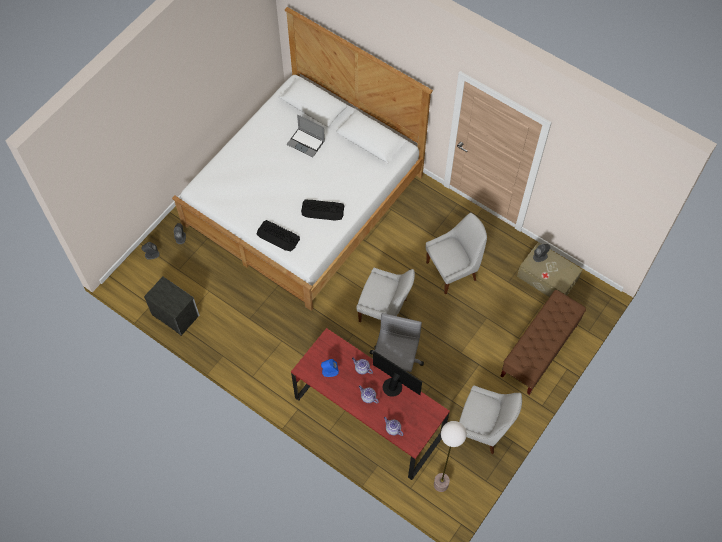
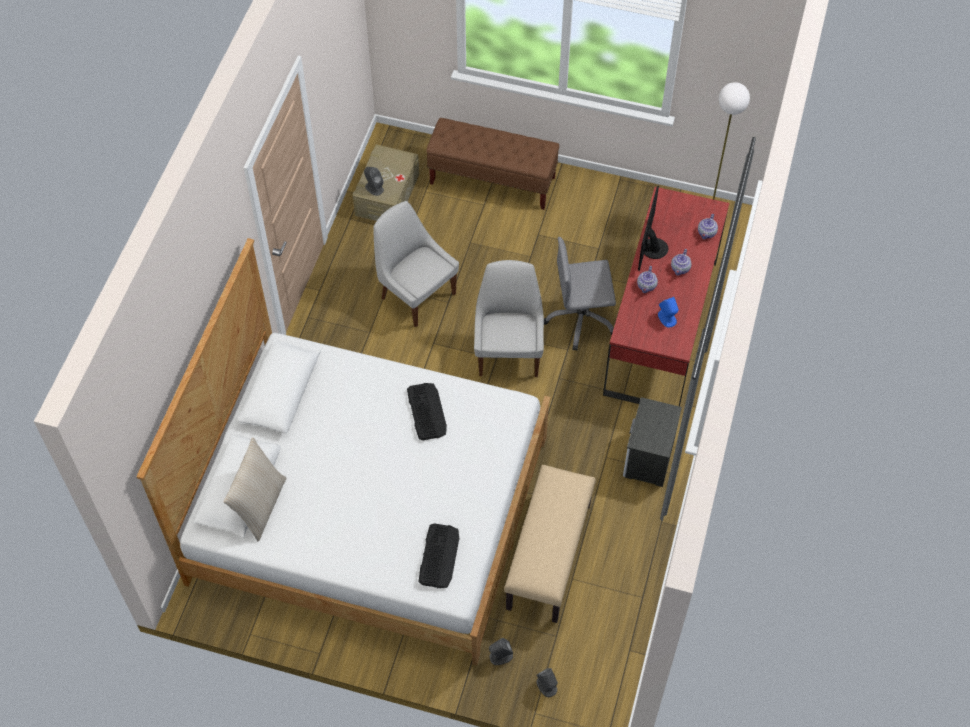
camera: 110 degrees left, 5 degrees down
nightstand [144,276,199,336] -> nightstand moved to [623,397,682,487]
keyboard [257,220,300,251] -> keyboard moved to [419,523,460,588]
laptop [287,114,325,157] -> none
white chair [459,385,522,454] -> none
none -> beige pillow [224,437,286,542]
none -> beige bench [504,465,596,623]

